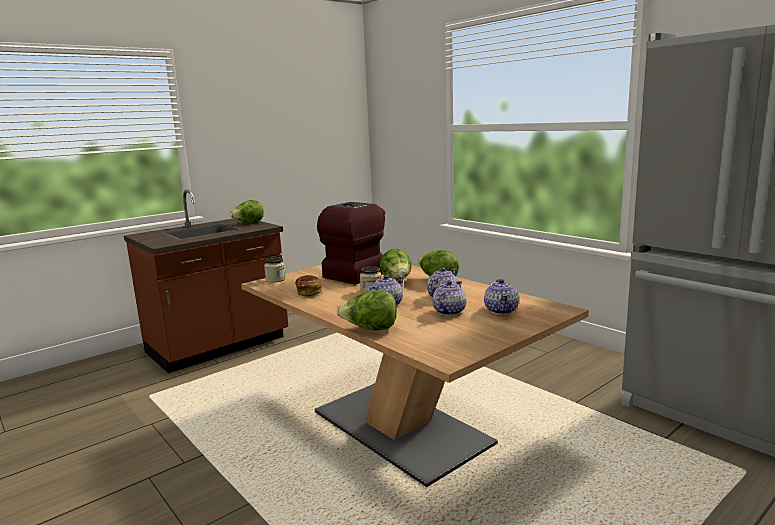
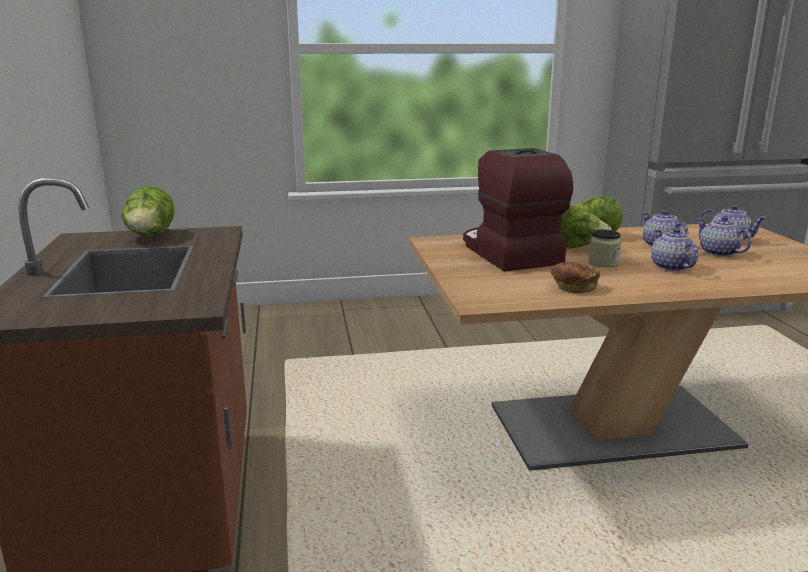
camera: 60 degrees left, 5 degrees up
jar [264,257,286,282] -> none
lettuce [336,290,397,331] -> none

